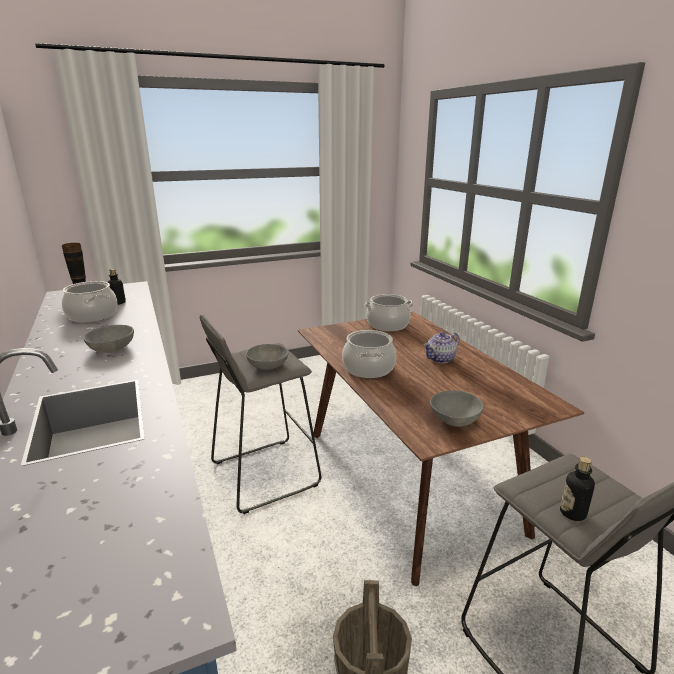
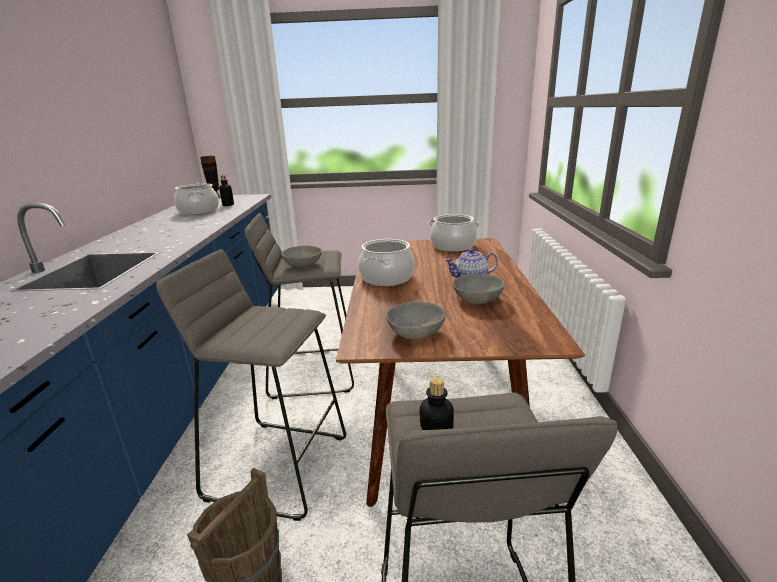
camera: 25 degrees right, 0 degrees up
grey bowl [83,325,134,353] -> grey bowl moved to [453,274,505,304]
none -> grey stool [156,250,346,521]

